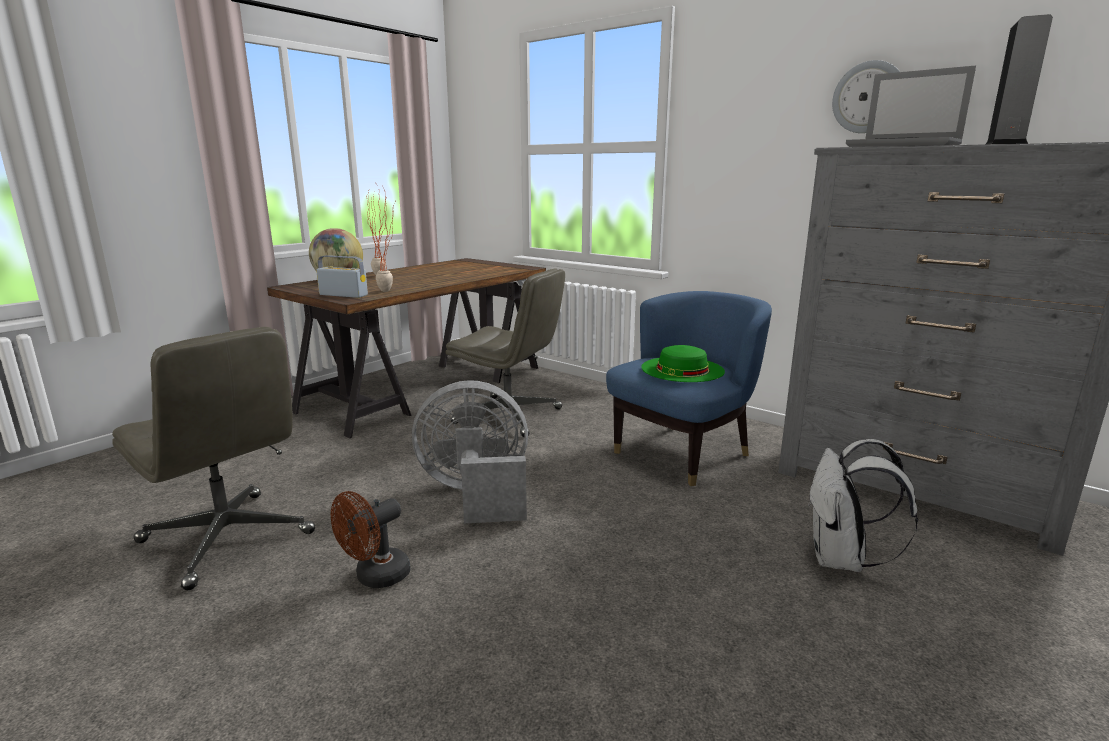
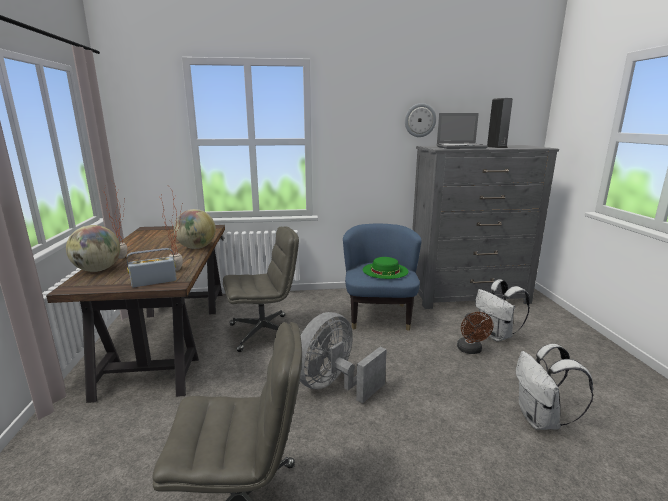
camera: 45 degrees left, 0 degrees up
brown fan [331,491,410,588] -> brown fan moved to [457,312,493,354]
none -> globe [174,209,216,249]
none -> white backpack [516,344,594,430]

